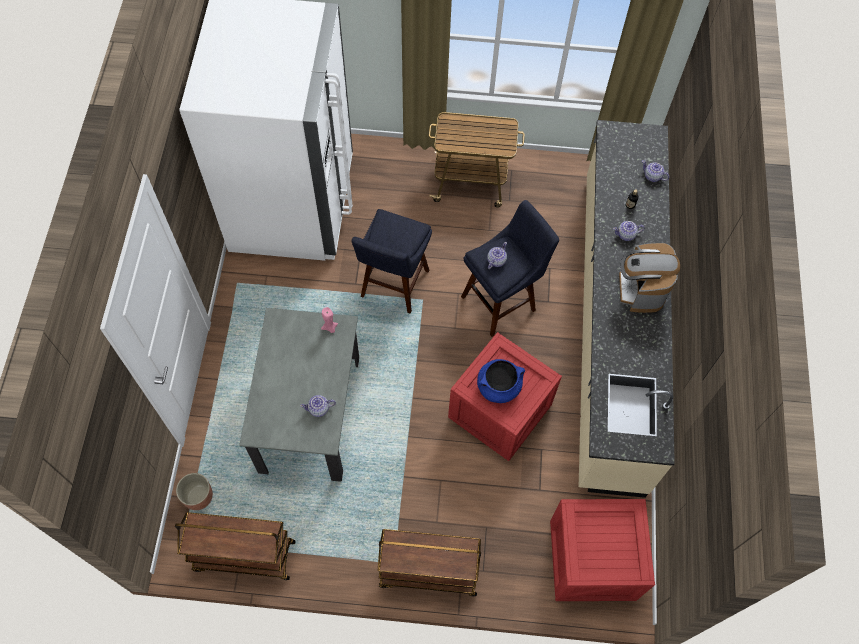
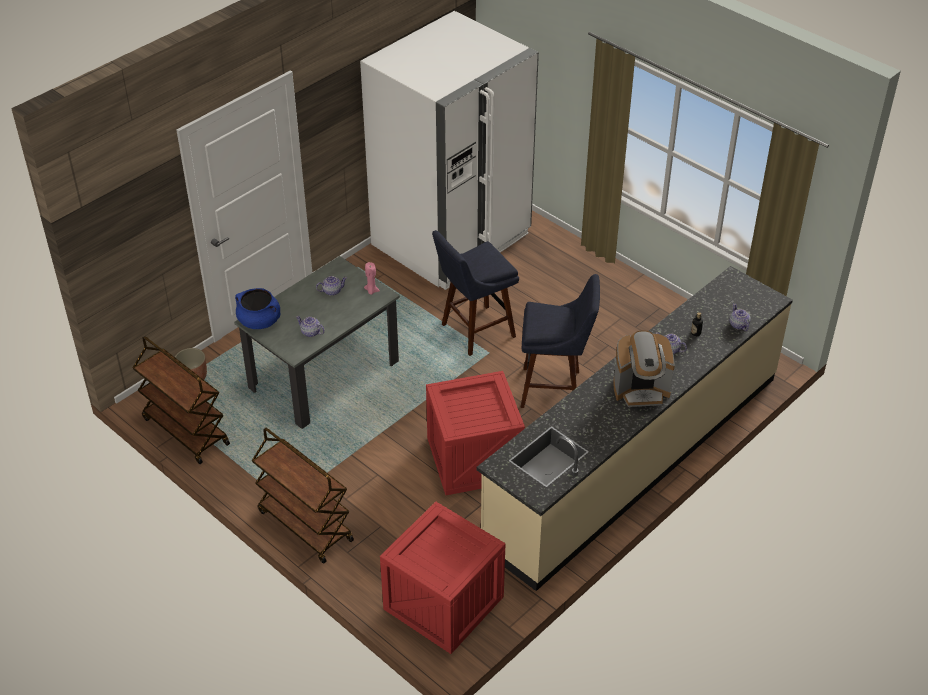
camera: 40 degrees right, 20 degrees down
cart [429,112,525,208] -> none
blue cooking pot [477,359,525,403] -> blue cooking pot moved to [235,288,280,329]
teapot [487,242,507,269] -> teapot moved to [316,276,347,296]
coffee machine [619,243,680,313] -> coffee machine turned 135 degrees counterclockwise [613,330,675,407]

